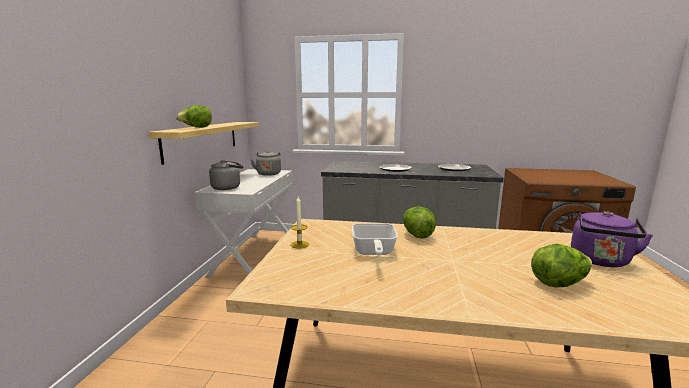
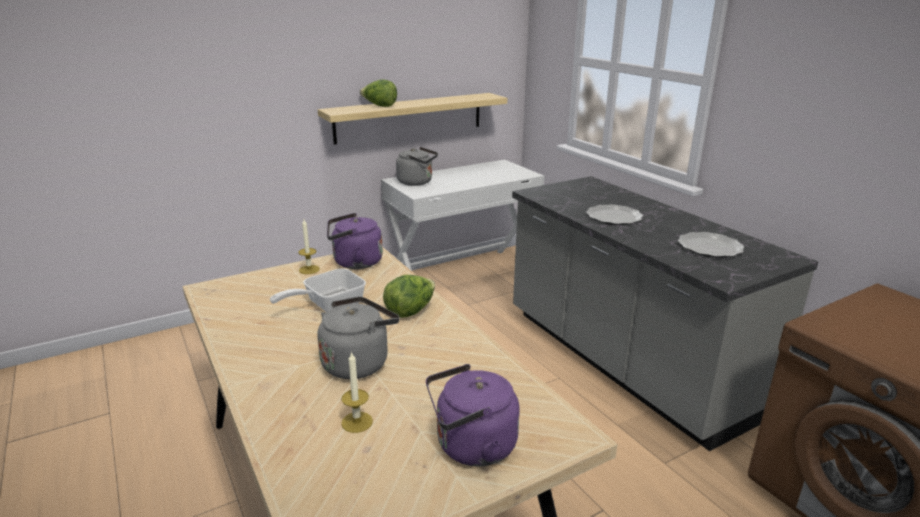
camera: 50 degrees right, 10 degrees up
grey kettle [251,151,281,176] -> grey kettle moved to [317,297,400,379]
lettuce [531,244,592,288] -> candle [341,351,373,433]
none -> purple kettle [327,213,383,269]

